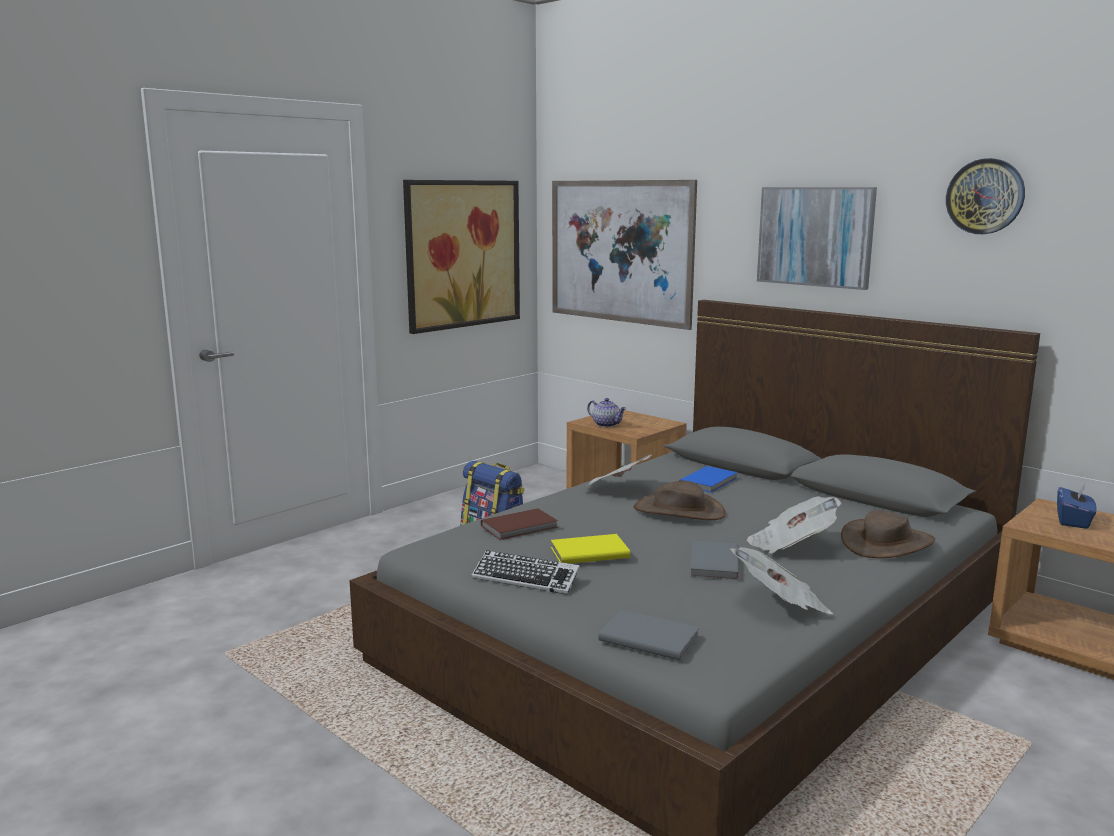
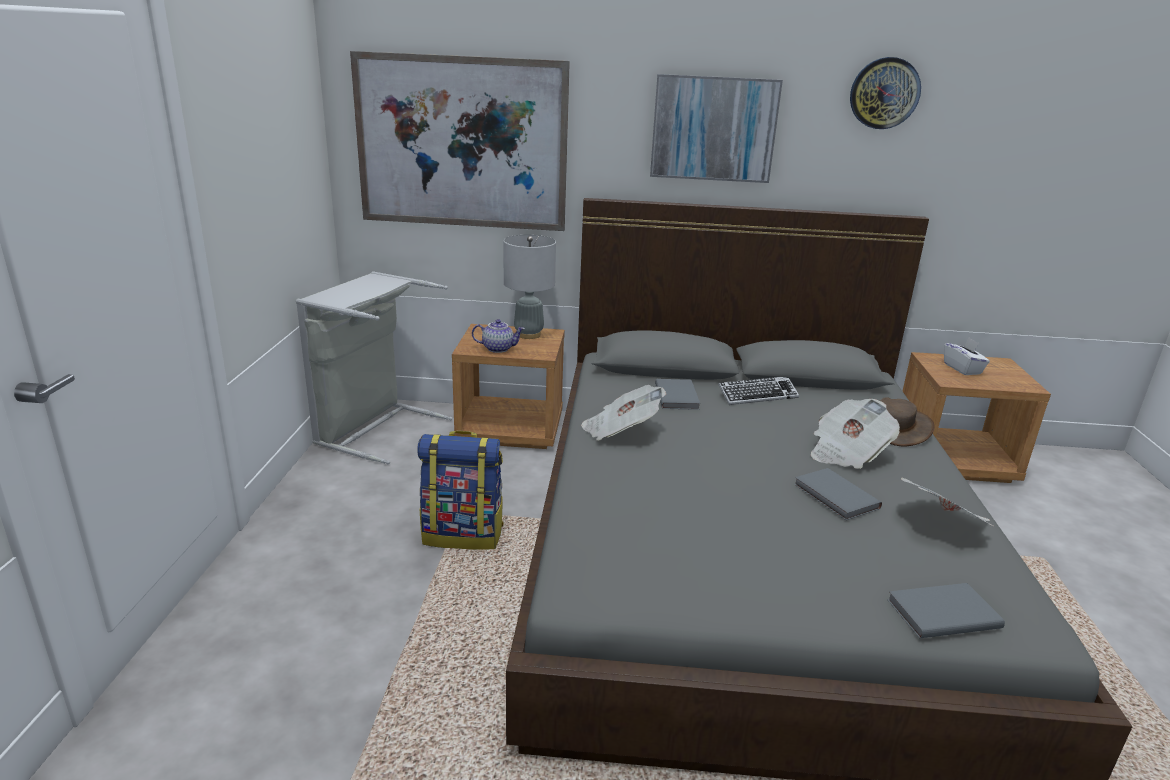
camera: 40 degrees left, 10 degrees up
picture [403,180,520,334] -> none
keyboard [471,550,580,595] -> keyboard moved to [718,377,799,405]
brown book [481,508,558,540] -> none
yellow book [551,534,630,564] -> none
brown hat [634,481,726,520] -> none
blue book [679,466,738,493] -> grey book [655,379,700,410]
blue tissue box [1057,483,1097,529] -> white tissue box [944,338,990,375]
none -> grey laundry basket [296,271,452,464]
none -> grey table lamp [504,235,556,339]

